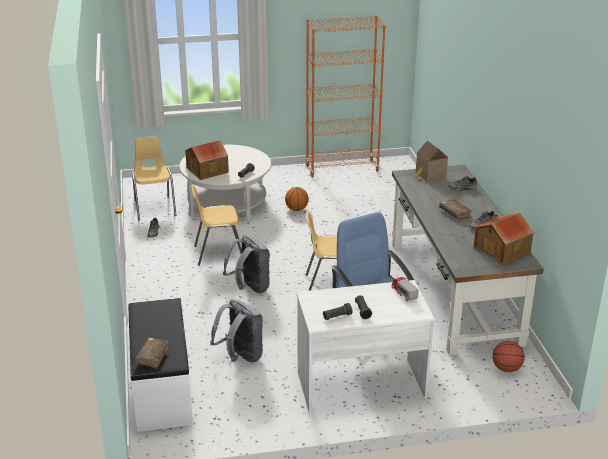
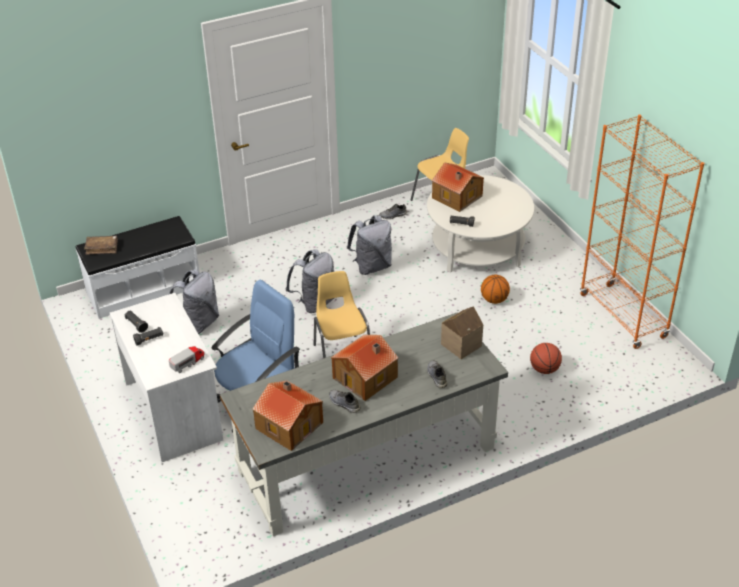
camera: 75 degrees right, 10 degrees up
yellow chair [191,185,242,266] -> grey backpack [347,215,392,275]
brown book [439,199,473,220] -> toy house [331,335,398,401]
basketball [493,341,525,372] -> basketball moved to [530,343,562,374]

